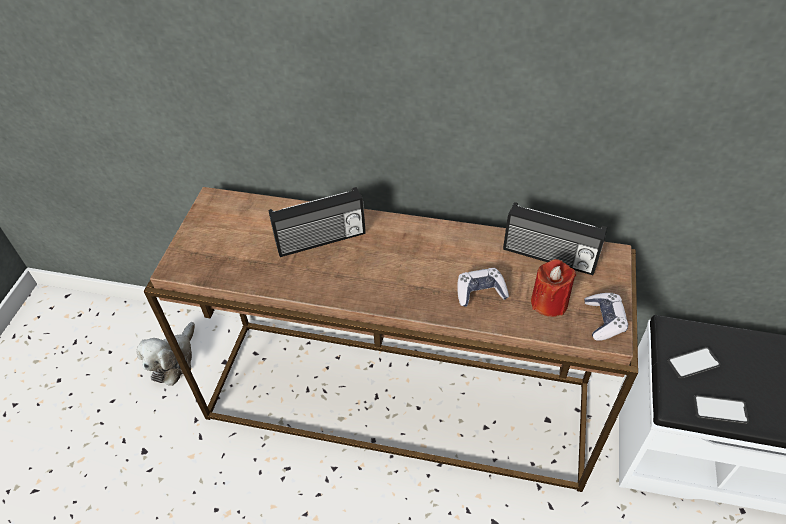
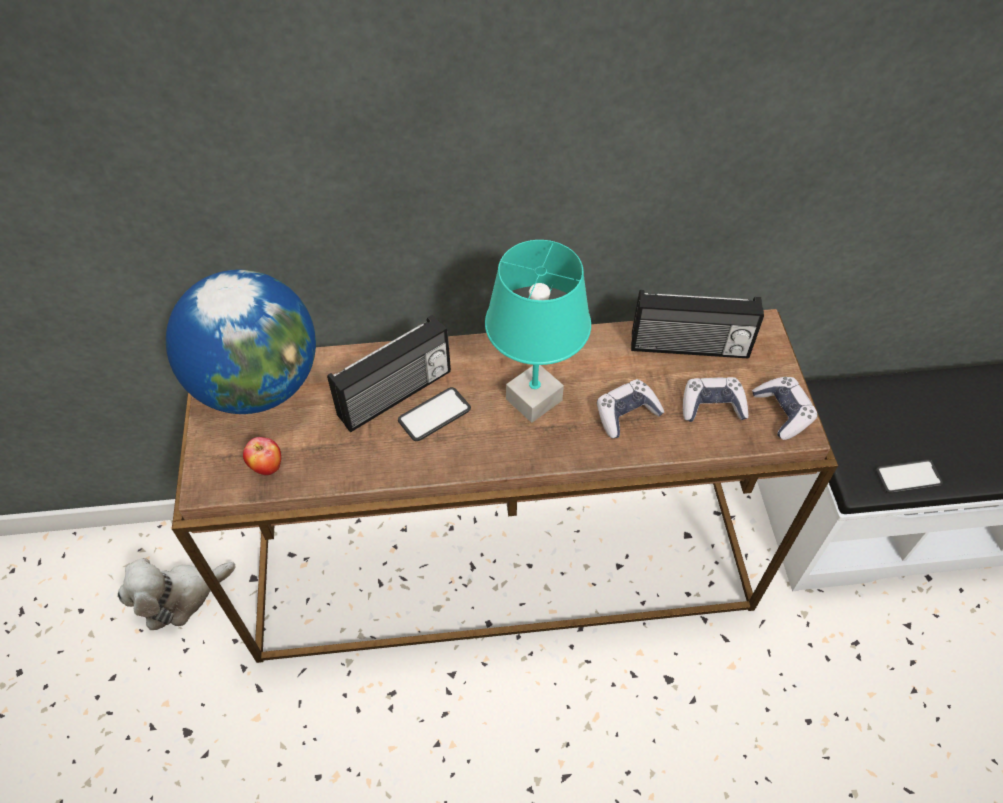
camera: 20 degrees left, 5 degrees up
plush toy [136,322,195,386] -> plush toy turned 60 degrees clockwise [117,558,236,630]
red candle [531,259,576,317] -> game controller [683,377,749,422]
phone [667,347,721,379] -> phone moved to [398,387,471,441]
none -> globe [166,270,316,414]
none -> apple [243,437,281,475]
none -> turquoise table lamp [485,240,591,423]

